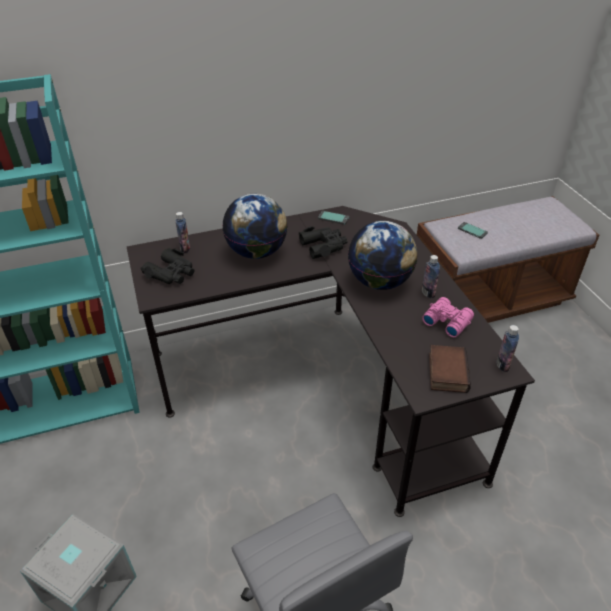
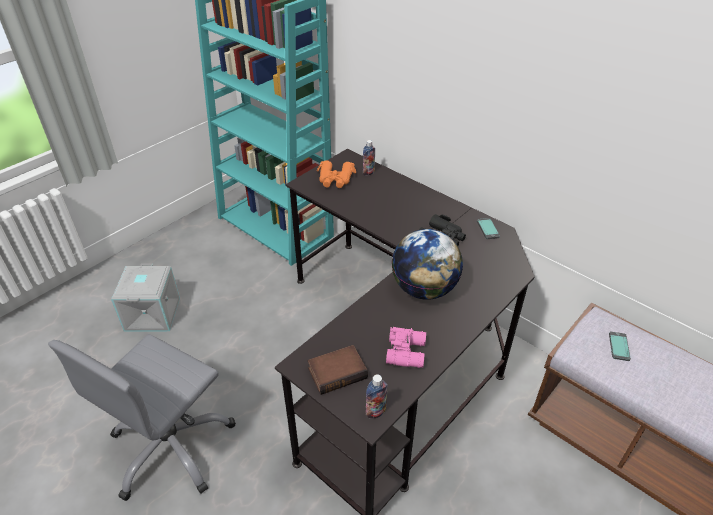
camera: 60 degrees right, 0 degrees up
black binoculars [140,248,195,284] -> orange binoculars [317,161,356,188]
globe [222,194,288,259] -> none
bottle [422,255,440,298] -> none

